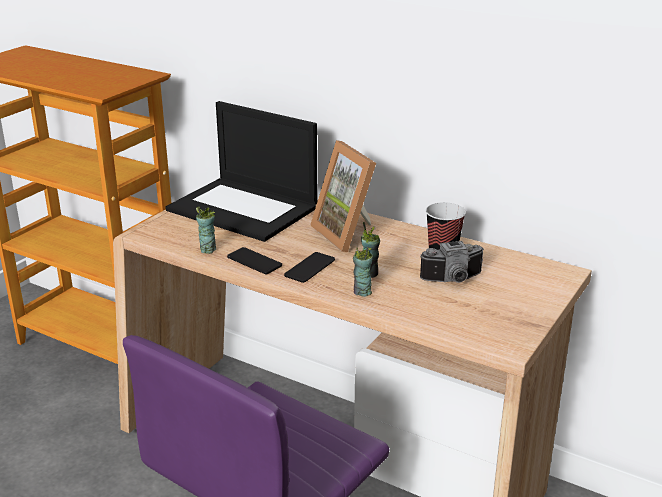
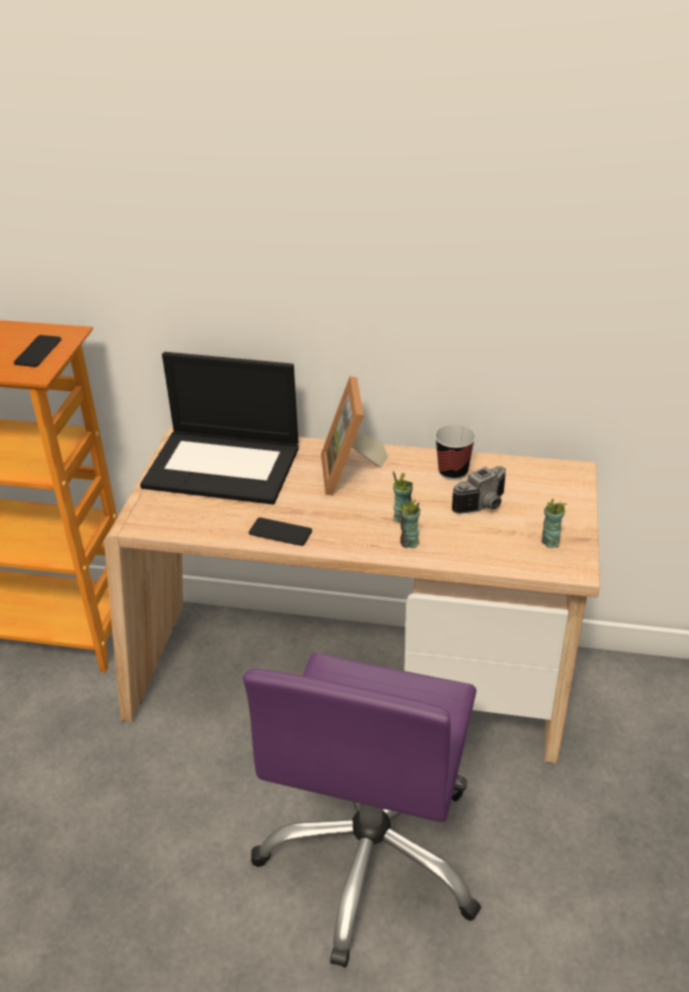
camera: 20 degrees left, 10 degrees up
cup [196,207,216,254] -> cup moved to [542,499,567,548]
phone [284,252,335,283] -> phone moved to [14,335,61,367]
picture frame [310,140,376,252] -> picture frame turned 45 degrees clockwise [321,376,388,496]

